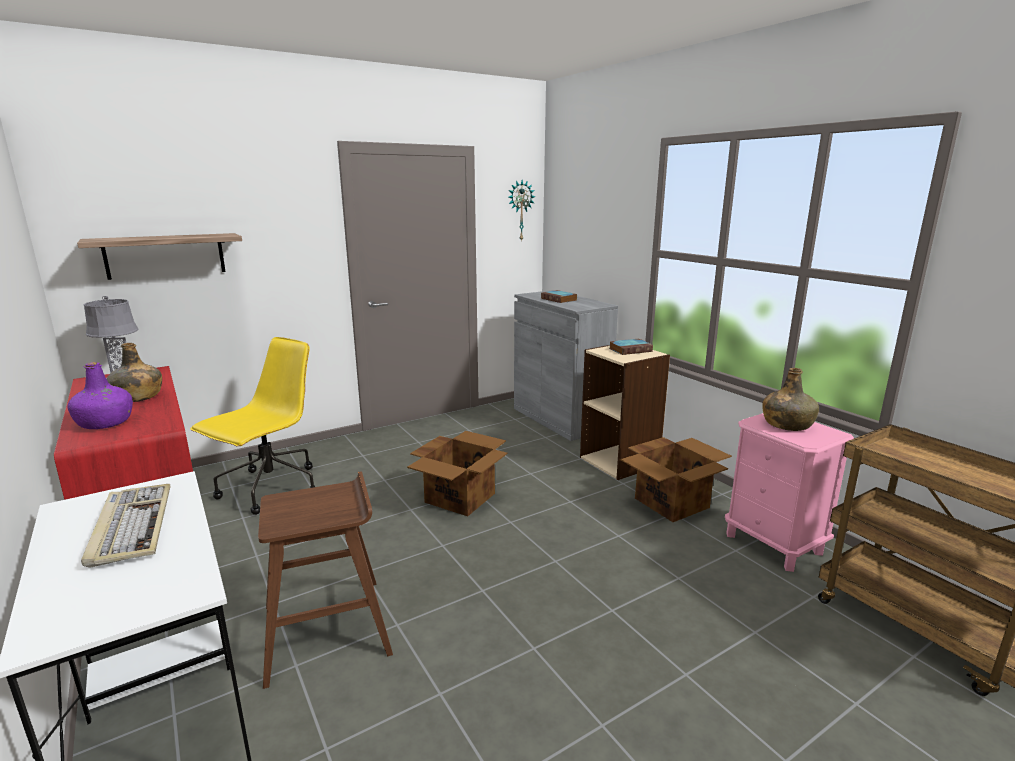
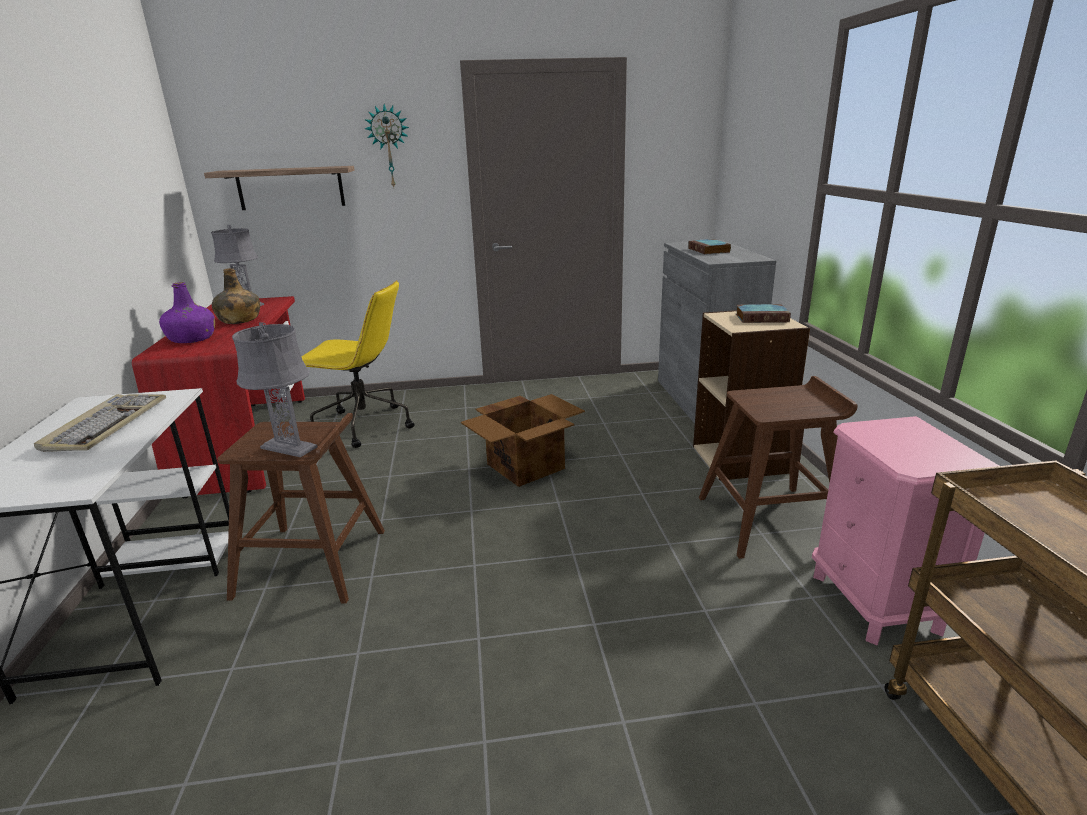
camera: 25 degrees right, 5 degrees up
yellow office chair [190,337,315,515] -> yellow office chair turned 45 degrees clockwise [301,280,415,448]
wall clock [509,180,535,242] -> wall clock moved to [364,104,409,187]
cardboard box [621,437,732,522] -> brown stool [699,376,858,559]
green bottle [762,368,819,431] -> none
none -> grey table lamp [232,322,317,457]

